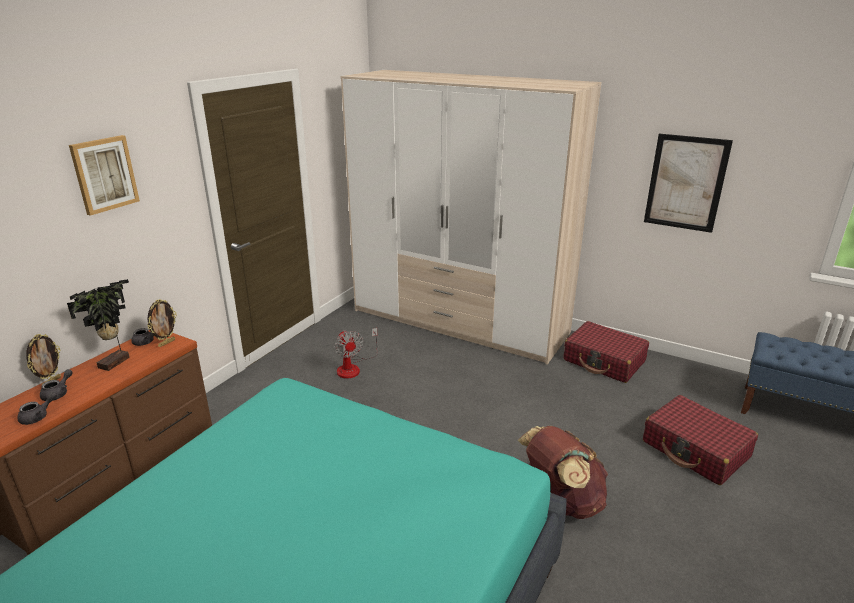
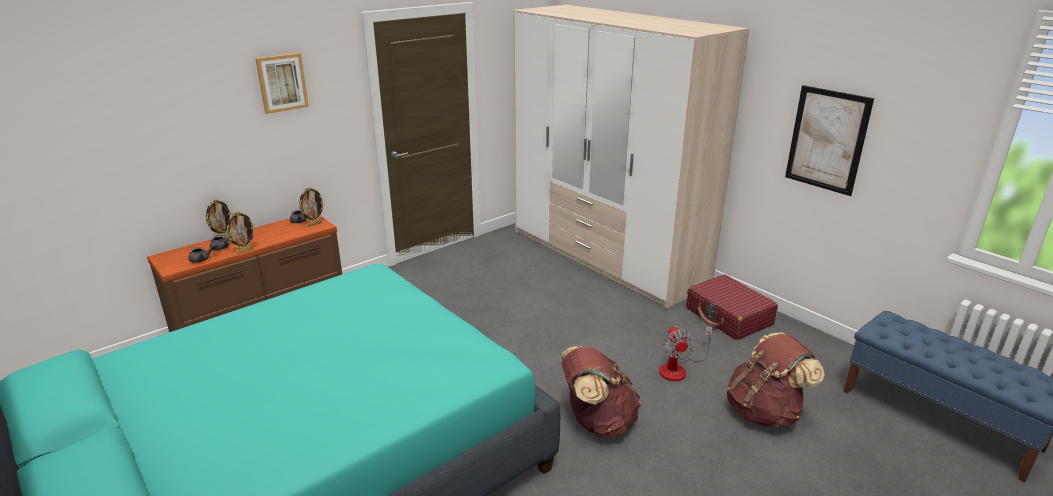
camera: 20 degrees right, 0 degrees up
potted plant [67,279,130,371] -> none
fan [334,328,377,378] -> fan moved to [659,326,713,381]
red suitcase [643,395,758,485] -> brown backpack [727,332,825,428]
none -> picture frame [225,211,256,254]

